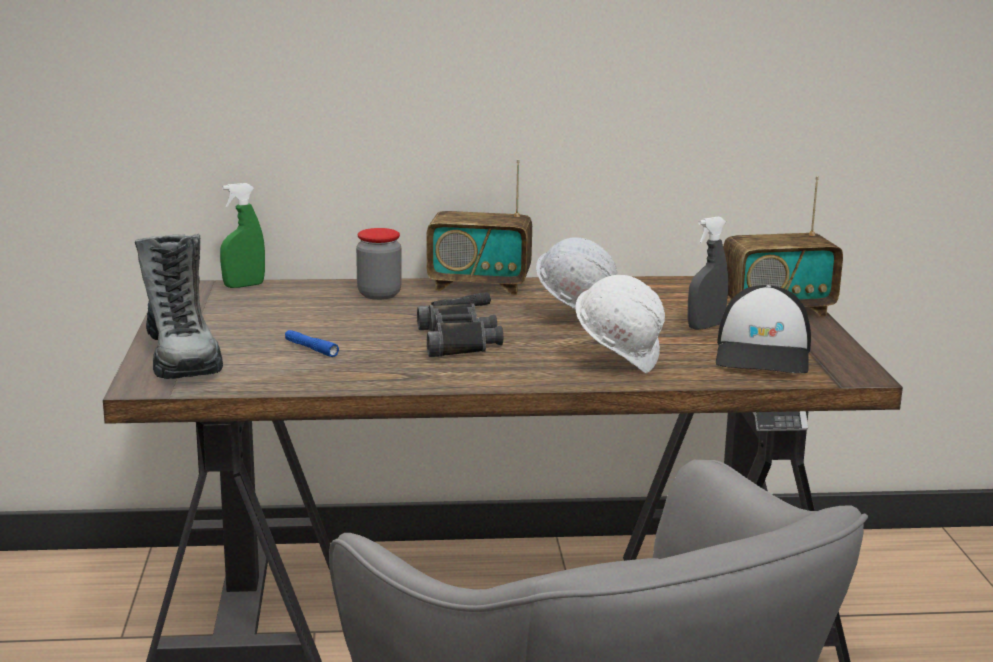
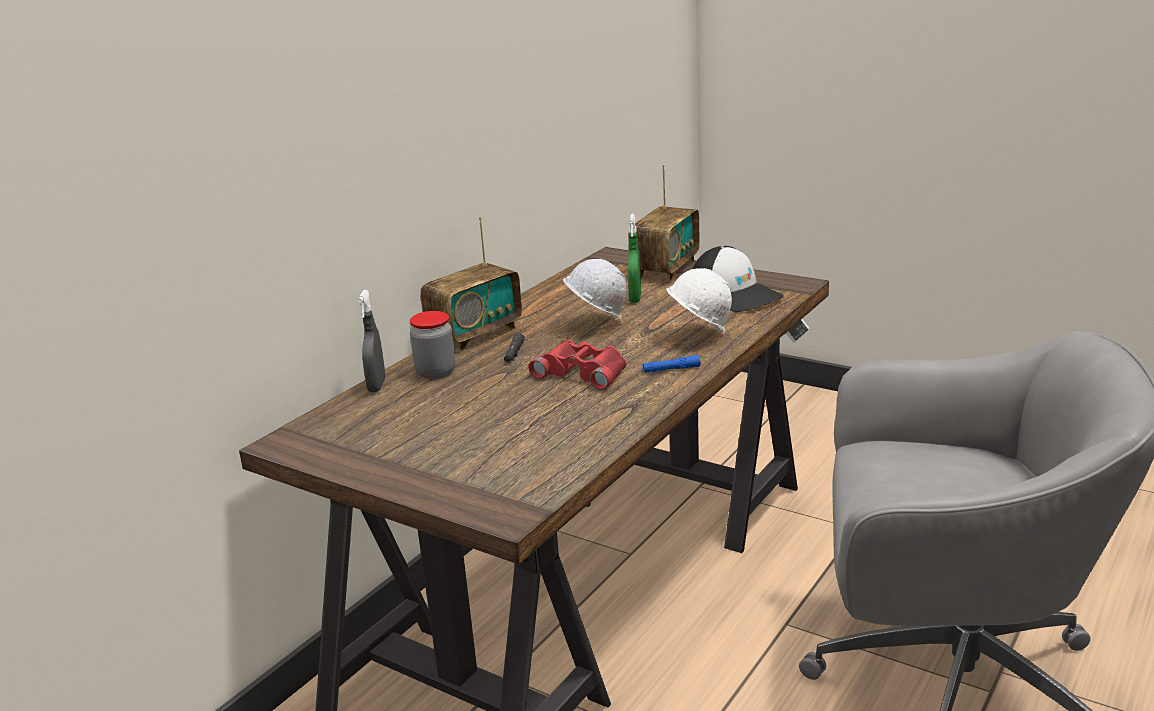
camera: 50 degrees left, 5 degrees up
boot [135,234,223,379] -> none
green spray bottle [220,183,265,288] -> green spray bottle moved to [628,214,641,303]
blue flashlight [285,330,339,357] -> blue flashlight moved to [642,355,701,372]
black binoculars [417,303,503,357] -> red binoculars [528,339,627,390]
grey spray bottle [687,217,728,330] -> grey spray bottle moved to [358,290,385,392]

